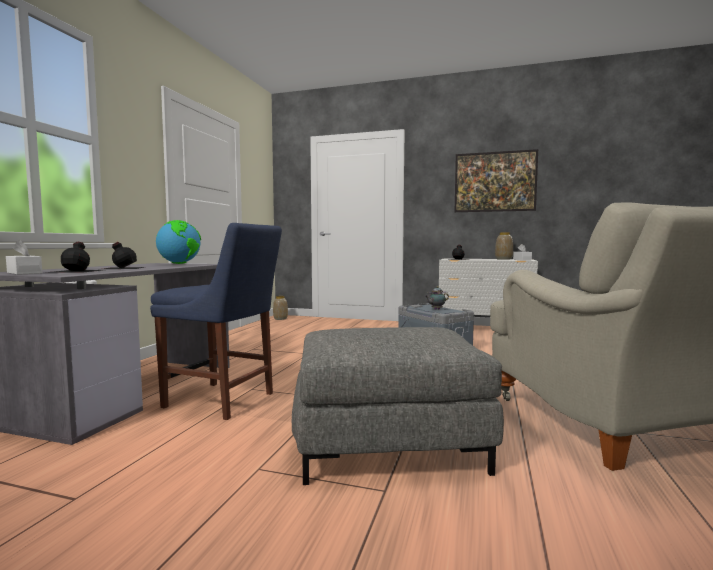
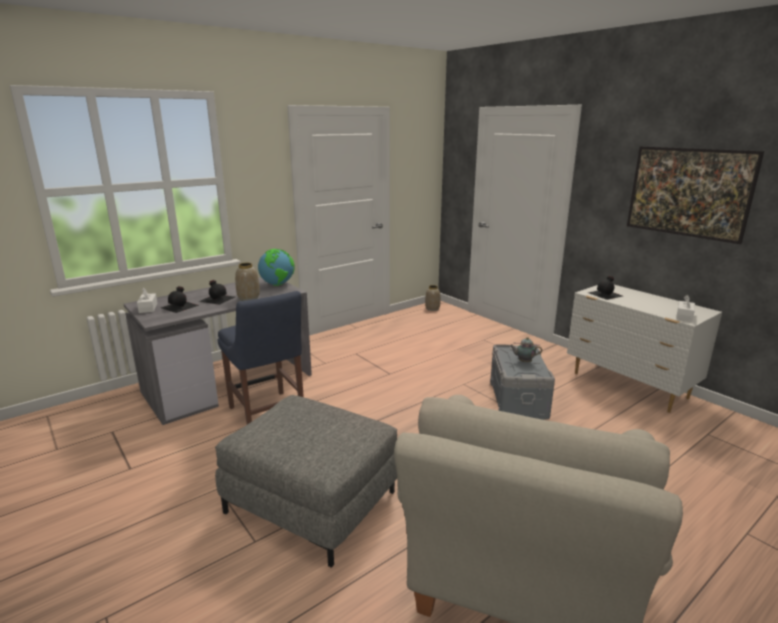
camera: 35 degrees right, 15 degrees up
vase [495,233,513,260] -> vase moved to [235,263,260,301]

